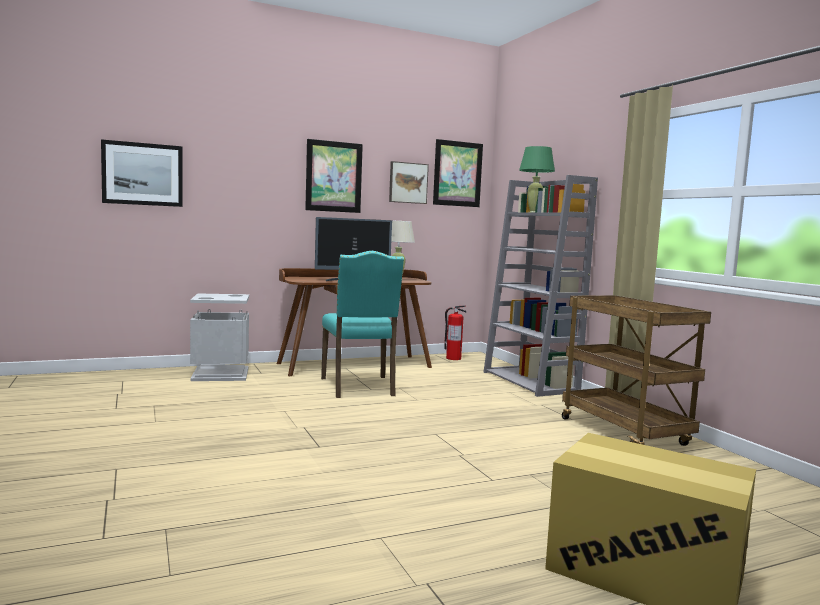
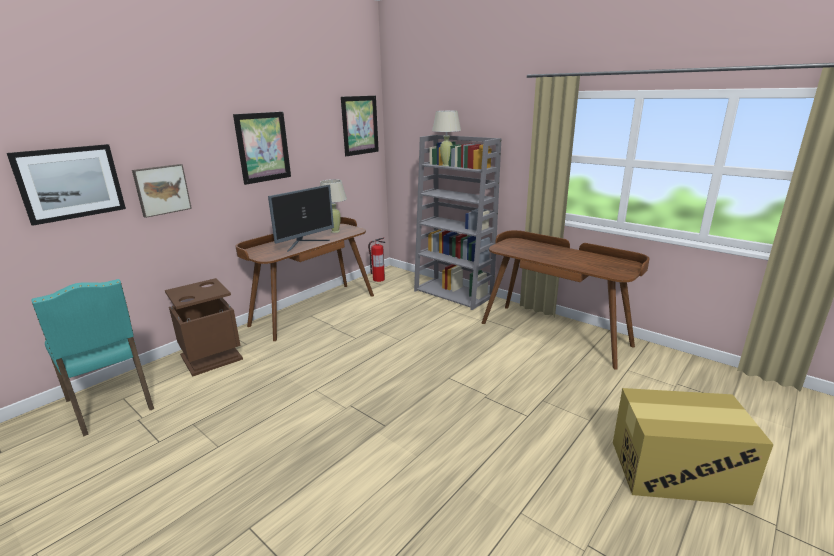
camera: 25 degrees left, 15 degrees up
grey trash can [190,293,249,381] -> brown trash can [165,278,243,377]
turquoise chair [321,251,404,398] -> turquoise chair moved to [31,279,154,437]
picture [389,161,429,204] -> picture moved to [132,164,192,218]
green table lamp [519,146,555,213] -> beige table lamp [432,111,461,166]
brown cart [562,295,711,446] -> brown desk [482,230,650,370]

